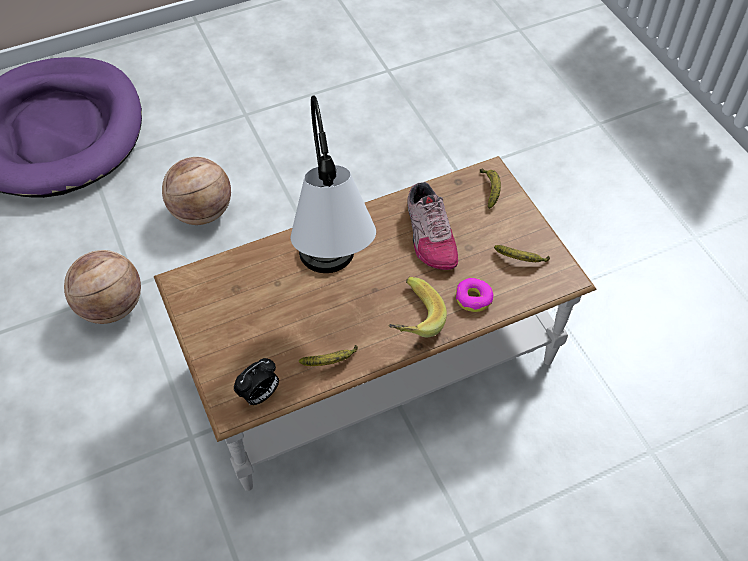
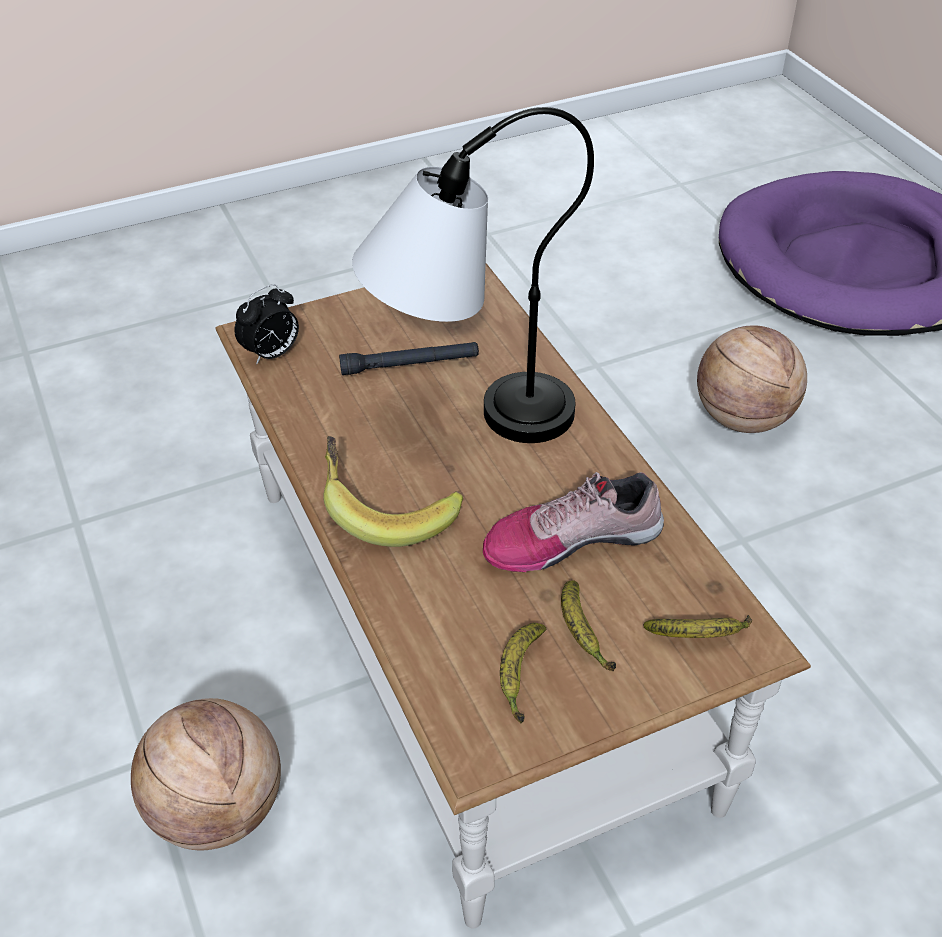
camera: 90 degrees right, 10 degrees down
basketball [64,250,141,324] -> basketball moved to [131,698,281,850]
alarm clock [234,358,279,405] -> alarm clock turned 90 degrees counterclockwise [234,284,299,365]
banana [299,345,358,366] -> banana moved to [561,581,616,672]
donut [456,278,494,312] -> none
none -> black flashlight [339,342,479,375]

